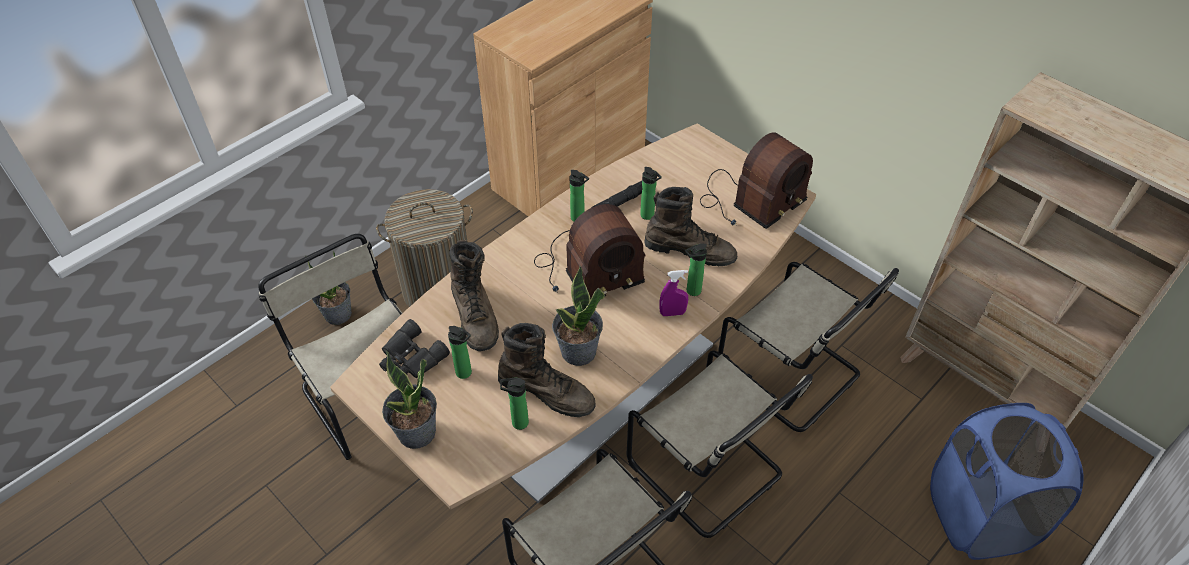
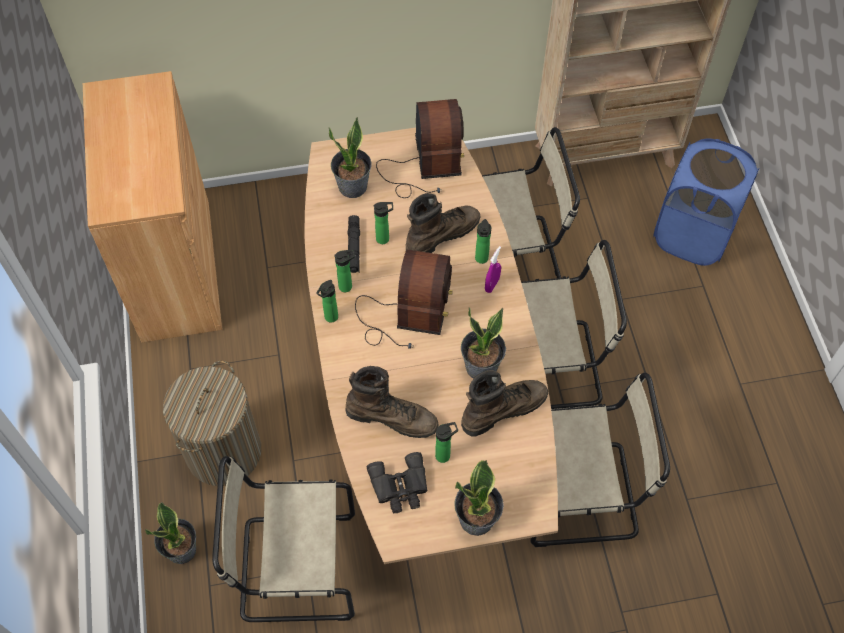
camera: 55 degrees left, 10 degrees up
bottle [500,378,529,430] -> bottle moved to [316,280,338,323]
none -> potted plant [329,117,372,198]

